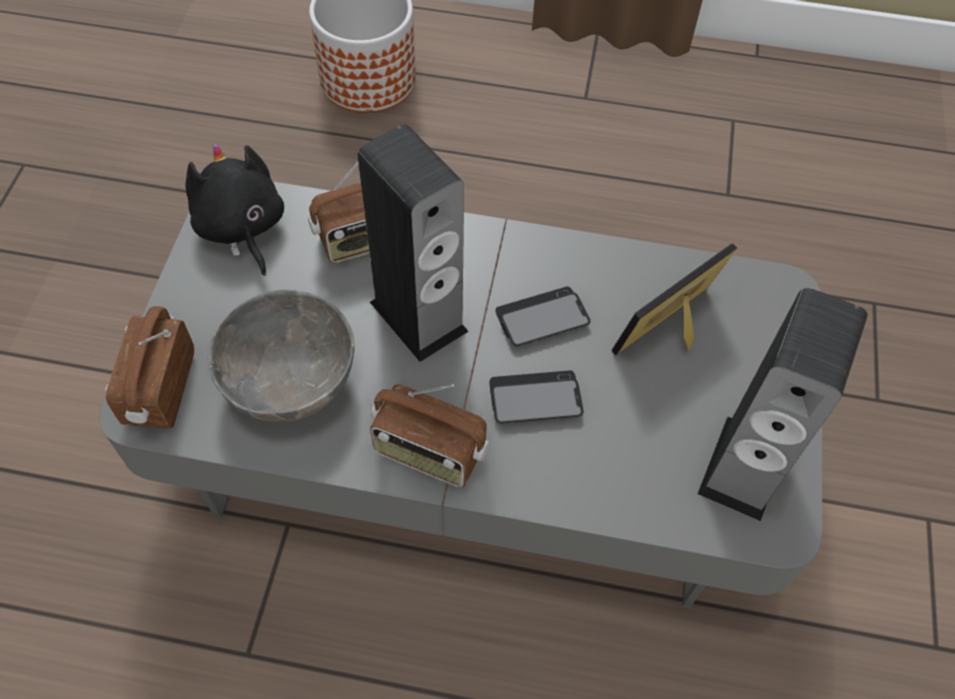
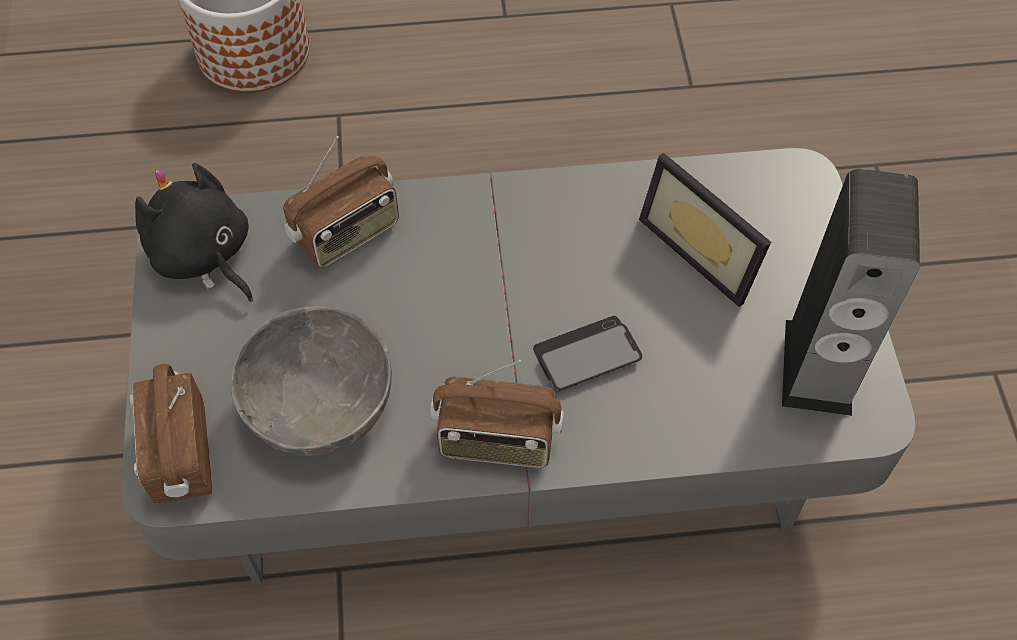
camera: 15 degrees left, 0 degrees up
speaker [358,124,469,362] -> none
phone [495,286,590,346] -> none
picture frame [612,244,737,355] -> picture frame turned 75 degrees counterclockwise [639,153,771,307]

